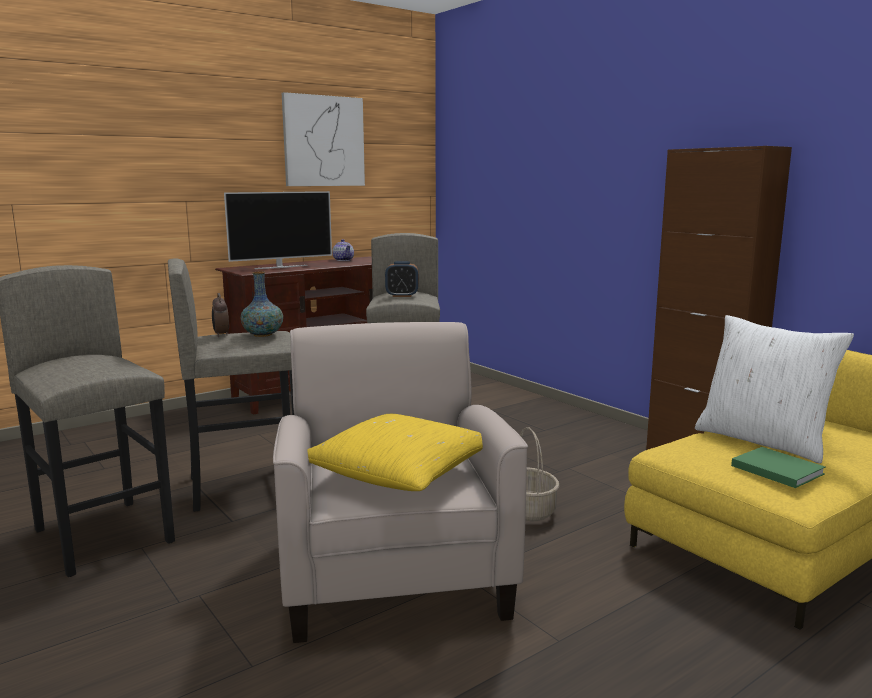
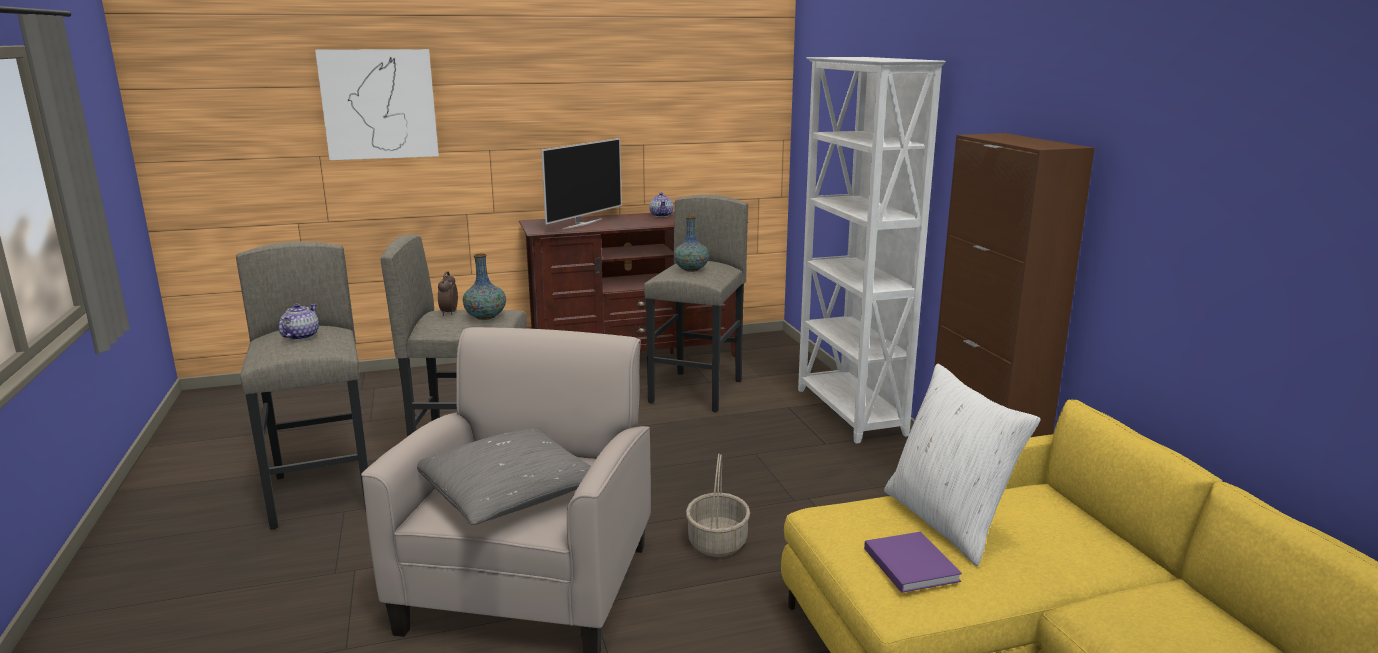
camera: 20 degrees right, 5 degrees up
television [224,191,332,269] -> television turned 45 degrees counterclockwise [541,138,622,229]
picture [282,92,365,186] -> picture moved to [315,49,439,160]
yellow pillow [307,414,483,491] -> grey pillow [417,427,591,525]
alarm clock [385,261,419,297] -> vase [674,216,709,272]
green book [731,447,825,488] -> purple book [864,532,962,593]
none -> teapot [279,303,319,340]
none -> white bookcase [798,57,946,444]

